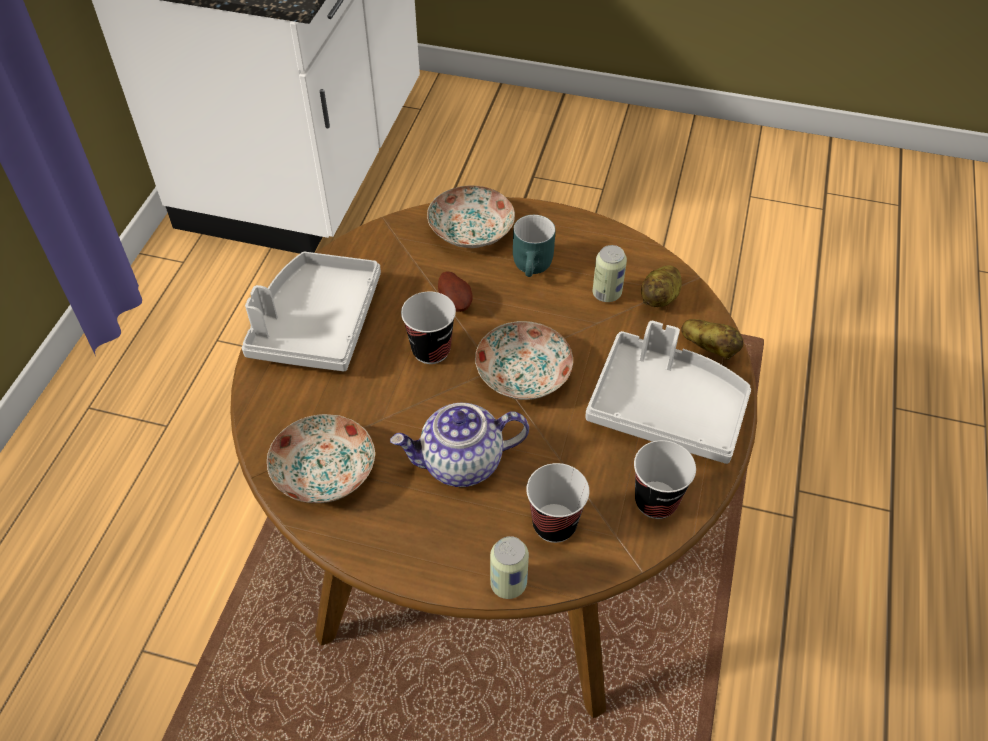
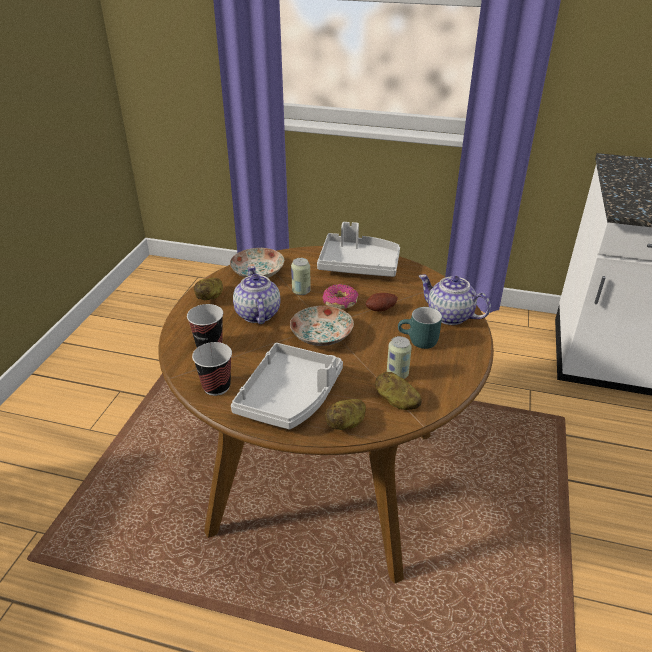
camera: 90 degrees right, 15 degrees down
cup [401,291,456,364] -> donut [323,284,359,309]
plate [427,185,515,248] -> teapot [419,274,491,325]
can [490,536,529,599] -> can moved to [291,258,311,295]
none -> potato [194,278,223,300]

